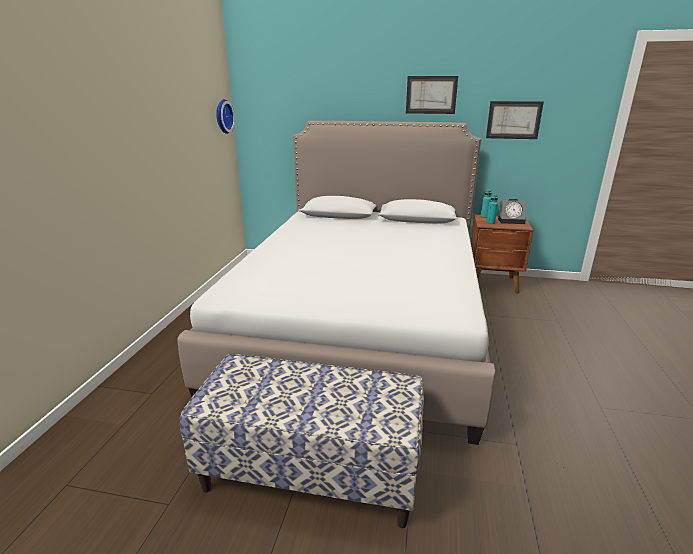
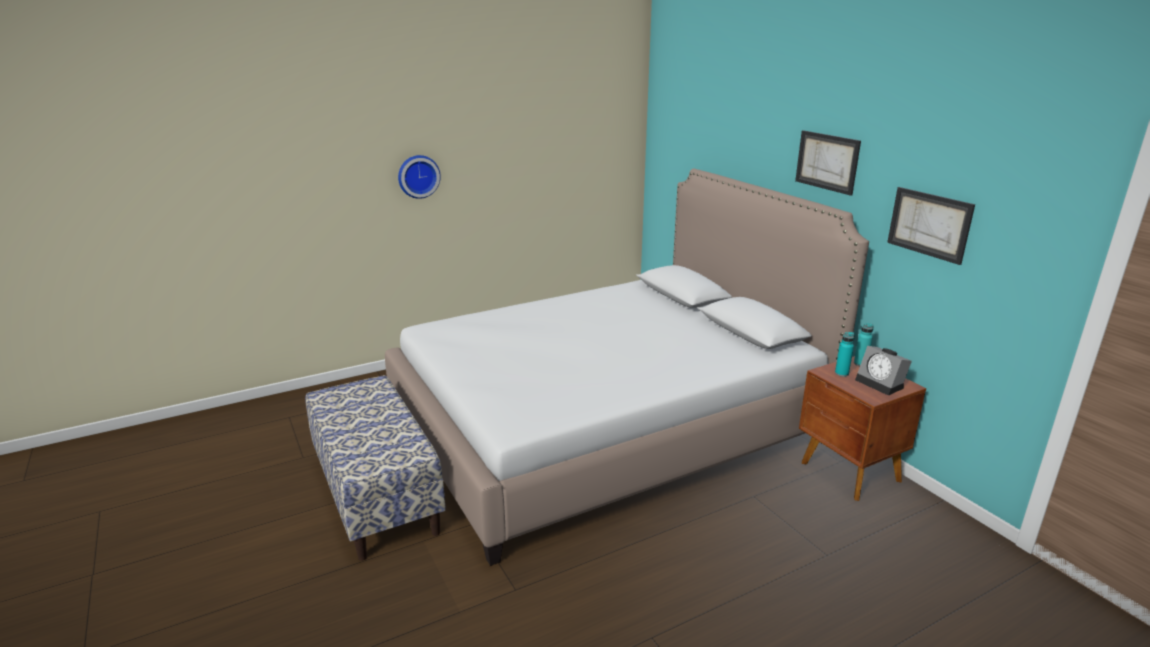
camera: 50 degrees right, 0 degrees up
wall clock [216,99,235,134] -> wall clock moved to [398,155,441,199]

